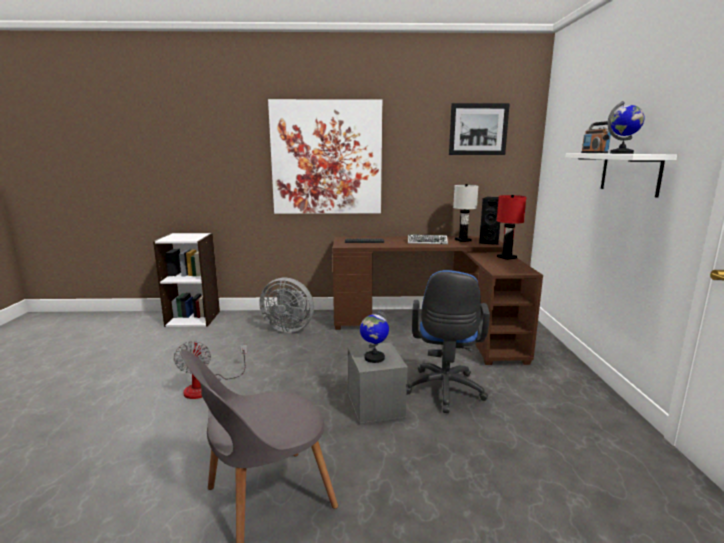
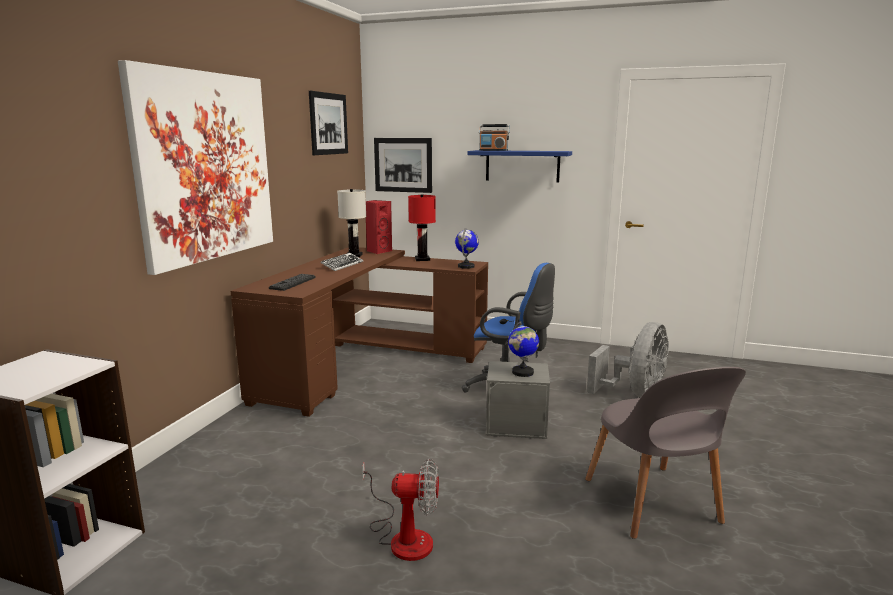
camera: 70 degrees left, 0 degrees up
grey fan [259,278,314,333] -> grey fan moved to [587,322,669,397]
black speaker [479,197,500,245] -> red speaker [366,200,392,254]
white shelf [565,153,677,198] -> blue shelf [467,150,572,182]
globe [608,101,645,154] -> globe moved to [455,228,479,269]
none -> picture [374,138,432,193]

